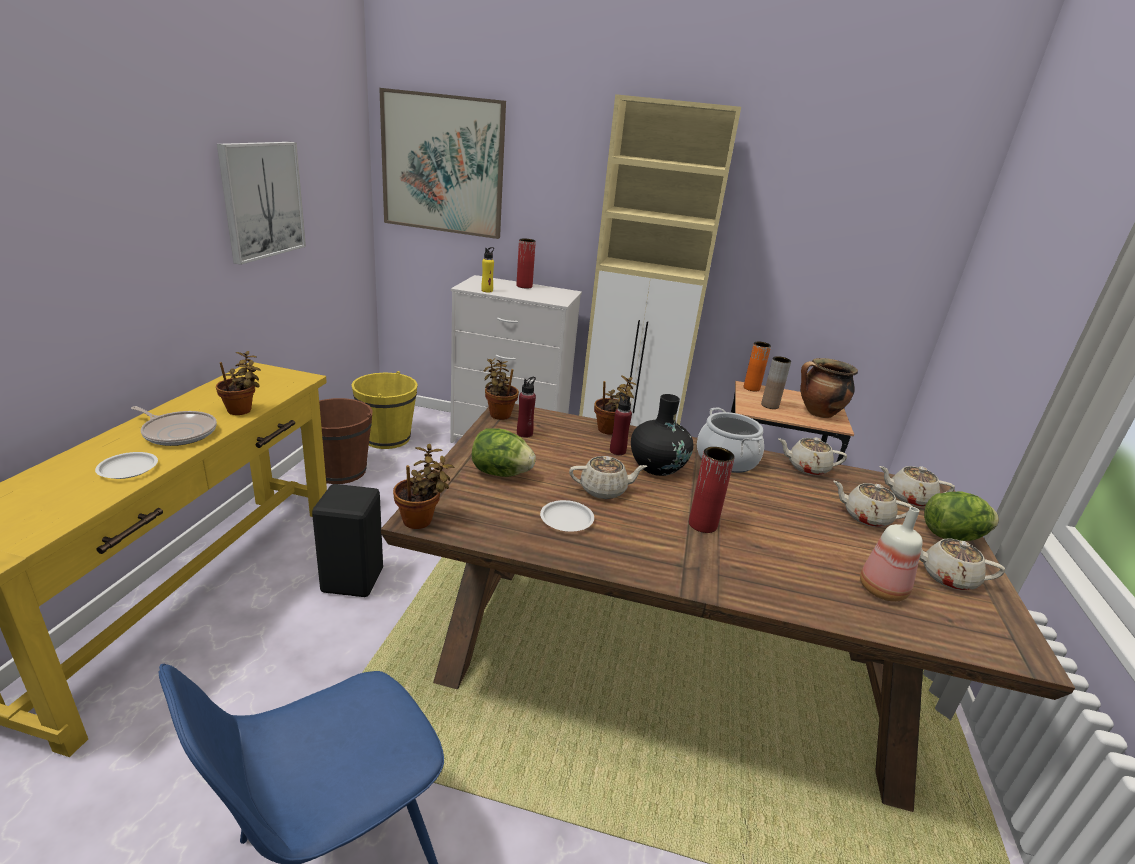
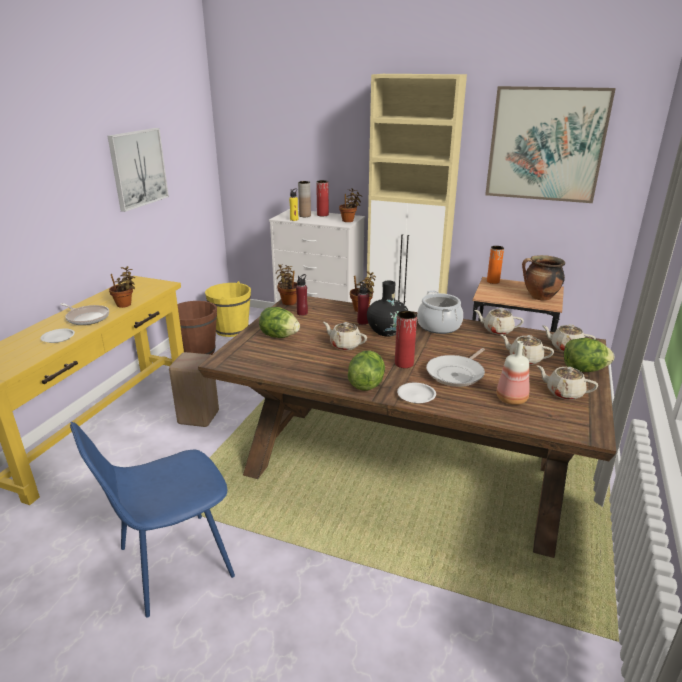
camera: 10 degrees right, 0 degrees up
black stool [312,484,383,597] -> beige stool [169,352,219,427]
picture [379,88,506,239] -> picture moved to [485,86,616,203]
potted plant [393,444,454,529] -> potted plant moved to [339,188,362,222]
white plate [540,500,594,532] -> white plate moved to [397,383,436,403]
beige teapot [569,456,647,499] -> beige teapot turned 150 degrees counterclockwise [323,322,367,350]
brown vase [761,356,791,409] -> brown vase moved to [298,181,311,217]
none -> lettuce [348,350,385,391]
none -> frying pan [426,348,485,387]

